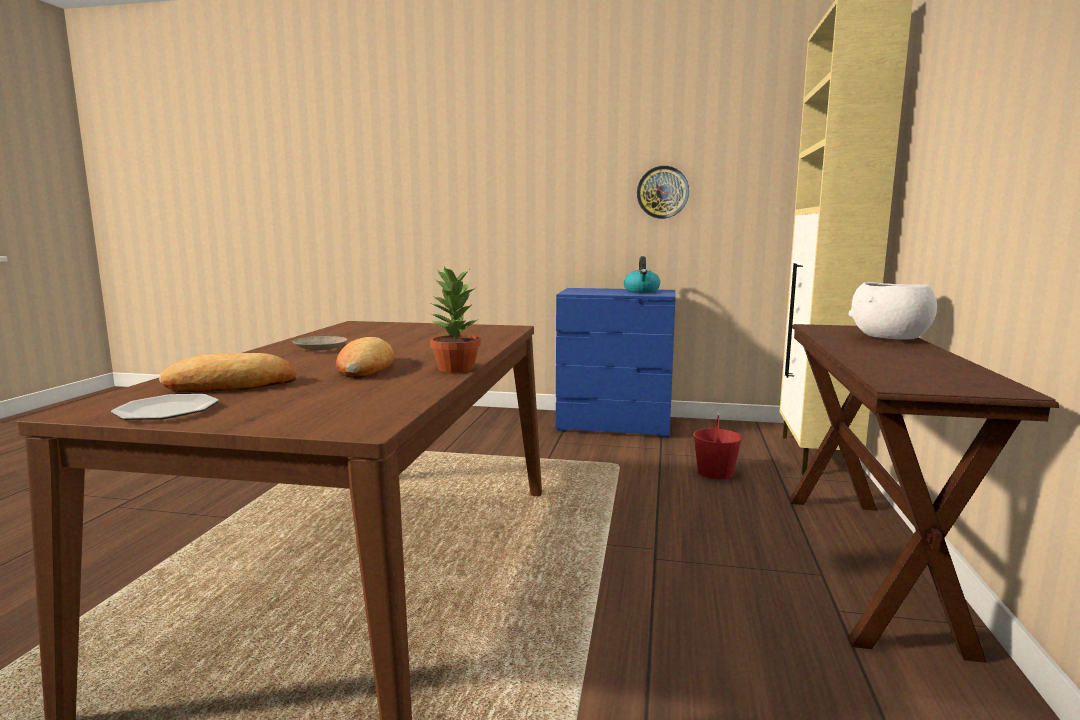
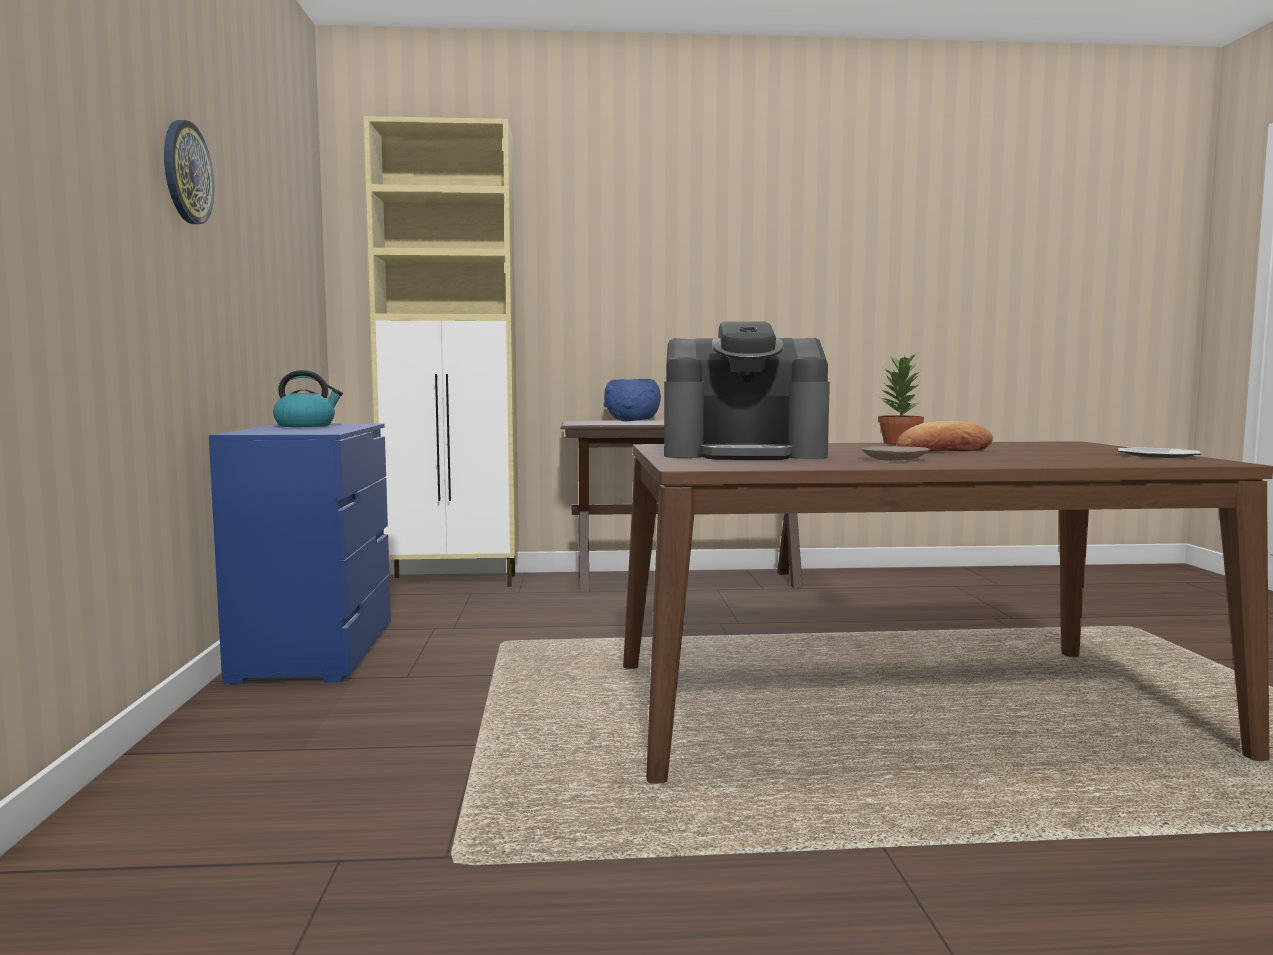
camera: 105 degrees left, 5 degrees down
bread [159,353,296,392] -> none
wall clock [637,166,689,219] -> wall clock moved to [164,120,214,224]
red bucket [693,412,742,479] -> none
white bowl [849,282,937,340] -> blue bowl [604,379,661,421]
none -> coffee machine [664,321,830,460]

